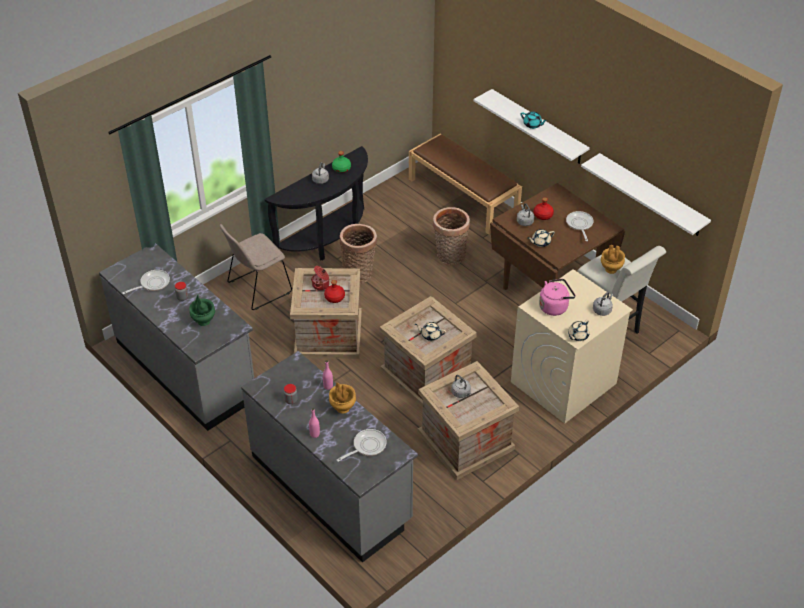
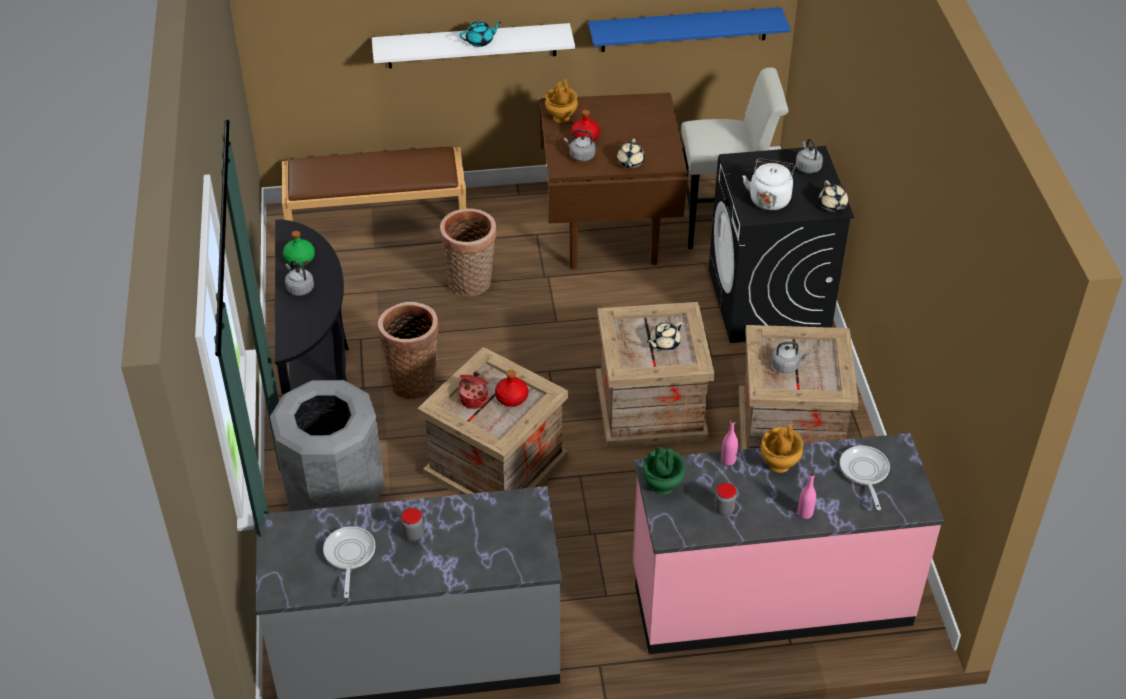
camera: 55 degrees left, 0 degrees up
green vase [189,294,215,326] -> green vase moved to [643,447,685,495]
beige chair [220,224,292,310] -> grey trash can [270,380,385,511]
grey counter [241,351,418,563] -> pink counter [633,433,944,654]
beige washing machine [511,269,633,423] -> black washing machine [708,146,854,343]
pink kettle [539,279,576,316] -> white kettle [742,159,796,210]
frying pan [566,211,594,241] -> none
white shelf [581,153,711,236] -> blue shelf [588,7,790,52]
brown vase [601,245,625,274] -> brown vase moved to [545,79,578,123]

